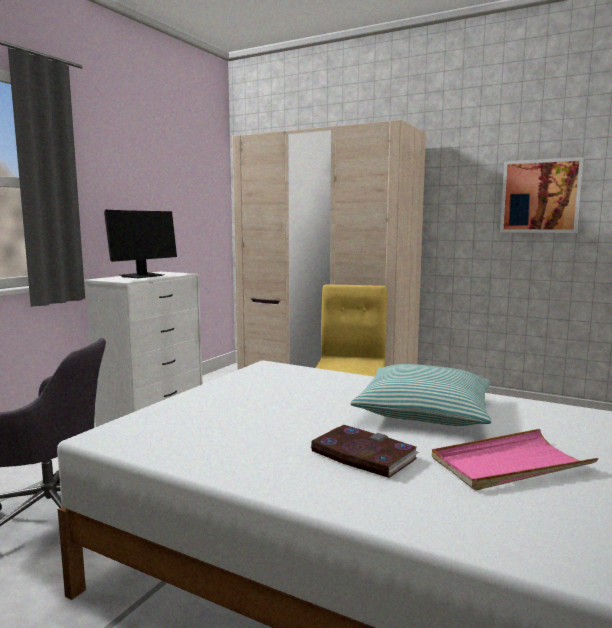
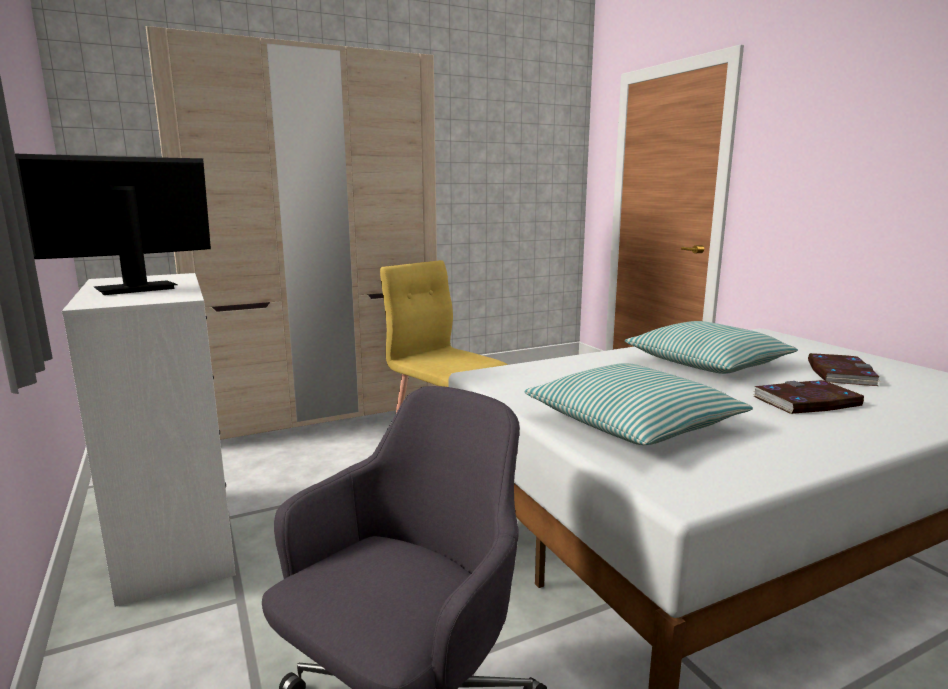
camera: 55 degrees left, 5 degrees up
monitor [104,210,177,278] -> monitor turned 105 degrees counterclockwise [15,154,211,295]
pink tray [432,429,599,490] -> book [808,353,881,386]
picture [500,157,583,233] -> none
none -> pillow [524,363,753,445]

